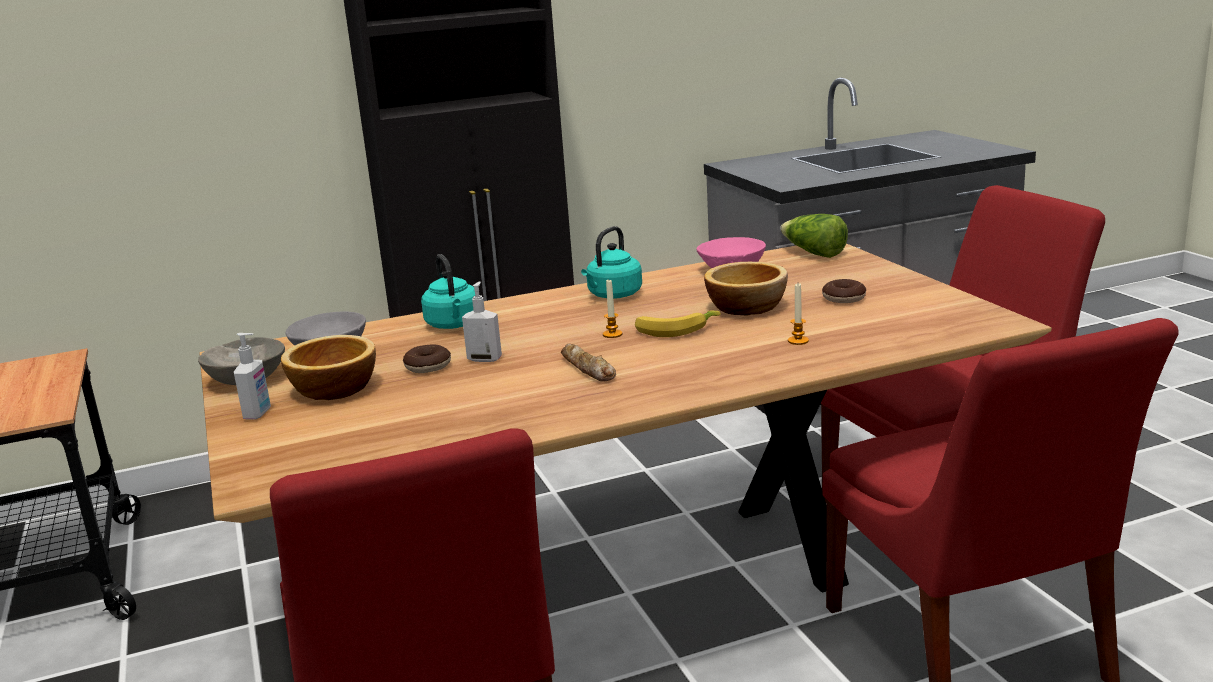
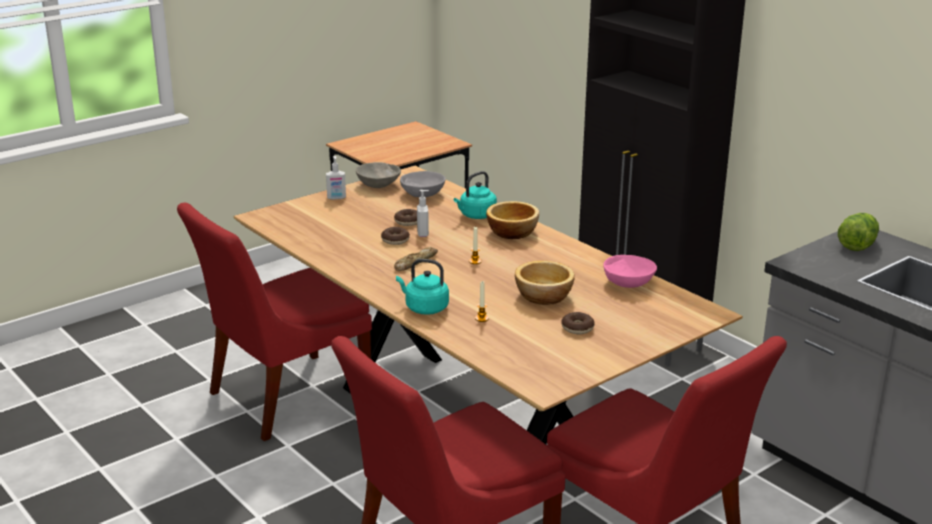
camera: 70 degrees right, 5 degrees up
bowl [281,335,376,400] -> bowl moved to [486,201,539,239]
turquoise kettle [581,226,642,299] -> turquoise kettle moved to [396,259,449,315]
banana [635,311,721,337] -> none
lettuce [780,214,848,258] -> lettuce moved to [838,213,879,251]
none -> donut [381,227,410,245]

